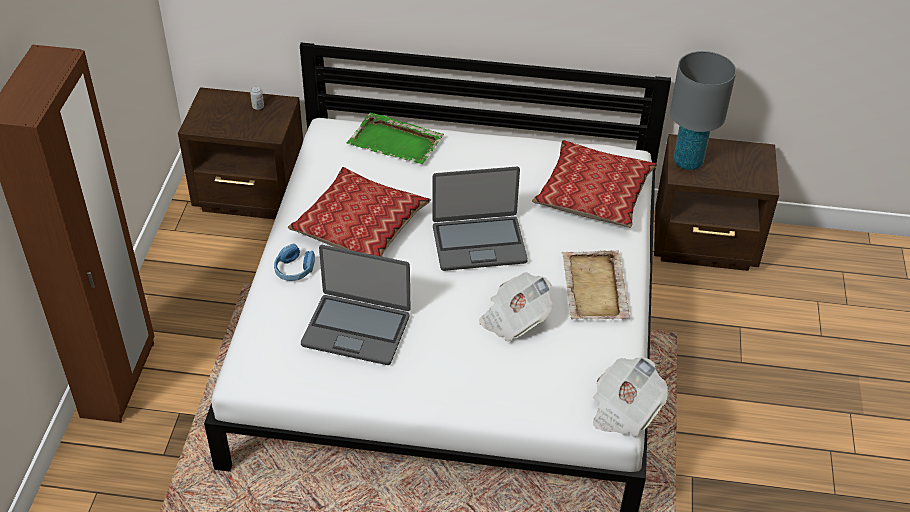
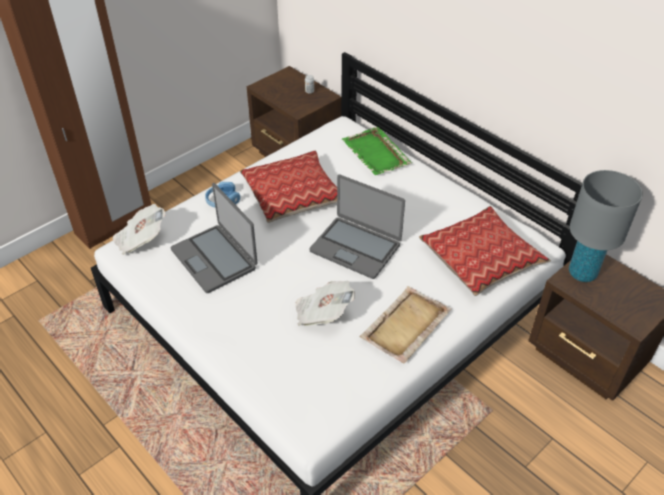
camera: 40 degrees right, 0 degrees up
newspaper [593,357,668,437] -> newspaper moved to [113,204,165,255]

